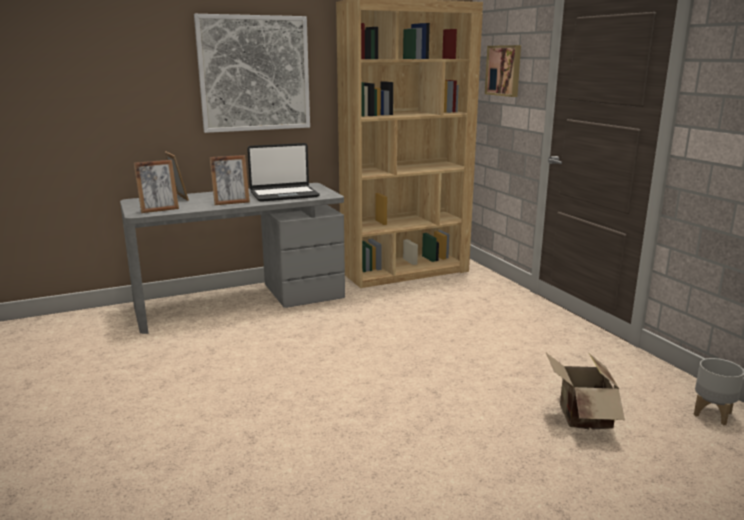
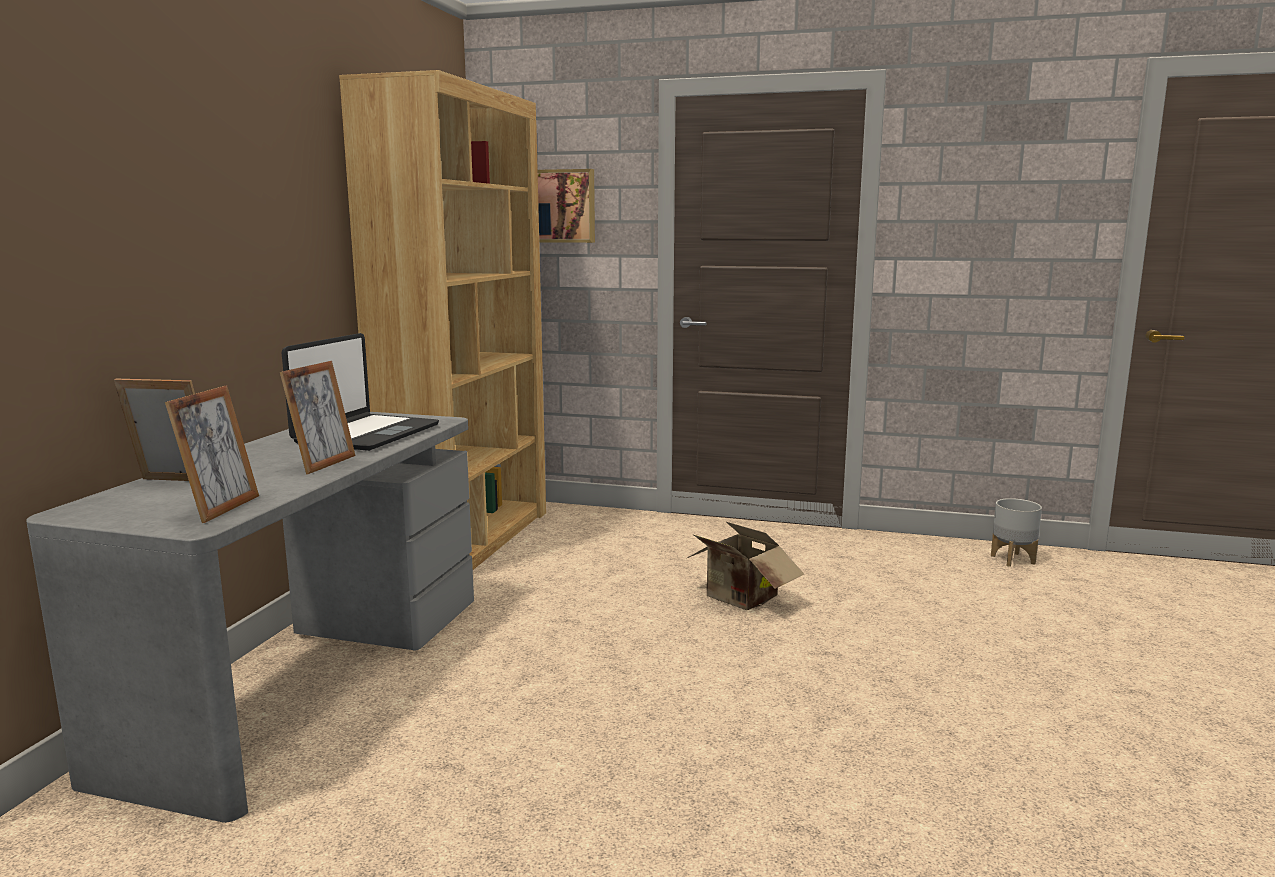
camera: 50 degrees left, 5 degrees down
picture [194,14,310,133] -> none
cardboard box [546,353,625,430] -> cardboard box moved to [688,522,804,610]

